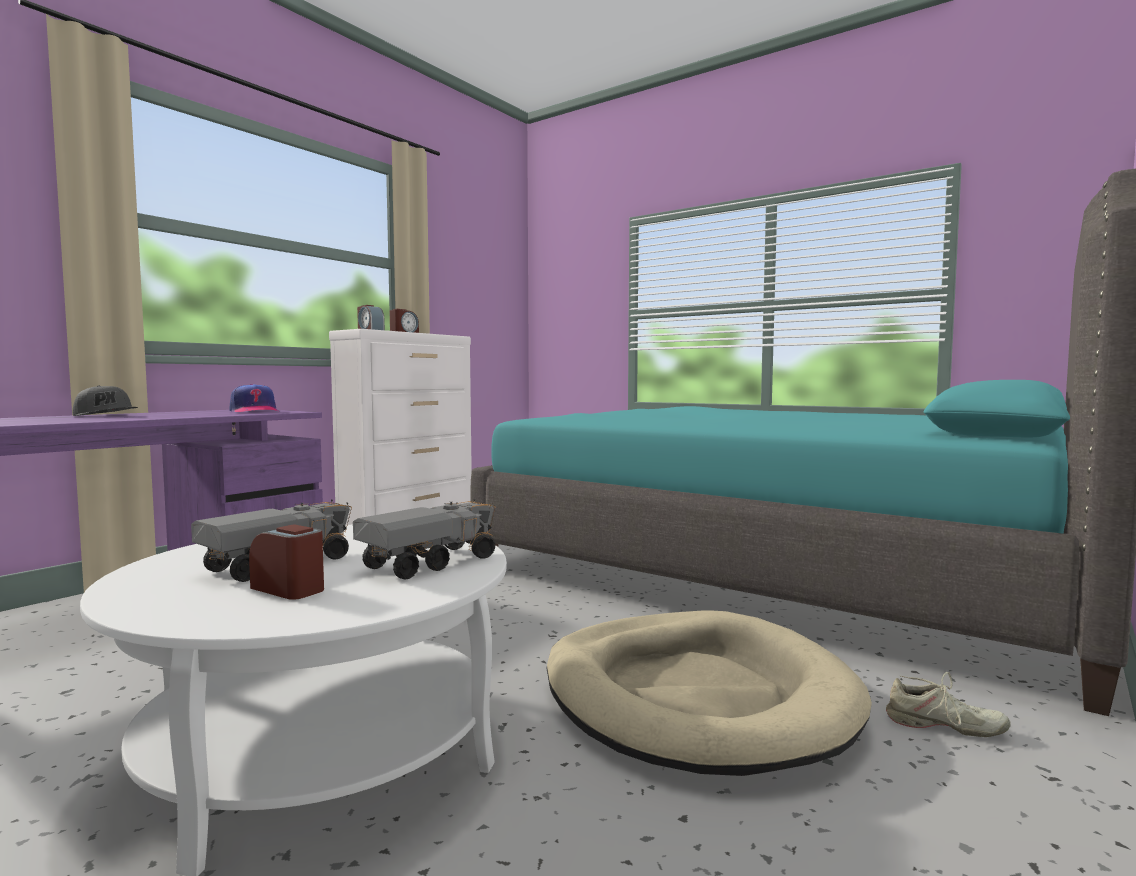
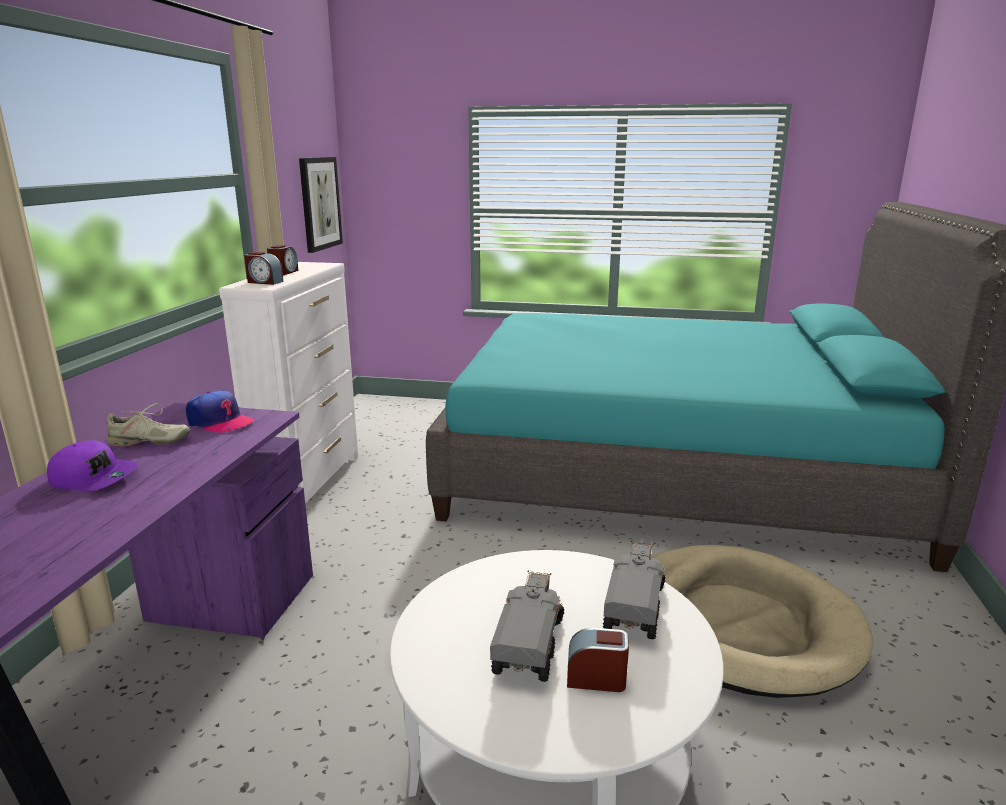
camera: 25 degrees left, 15 degrees up
grey cap [72,386,138,416] -> purple cap [47,440,139,491]
beige shoe [886,672,1011,737] -> beige shoe moved to [107,403,190,446]
none -> picture [299,157,343,253]

